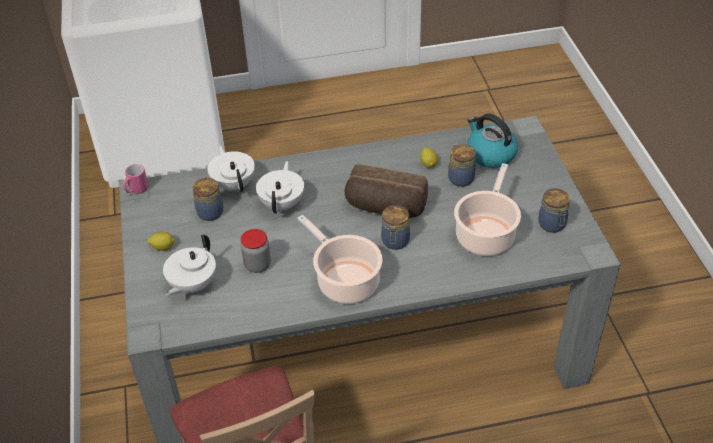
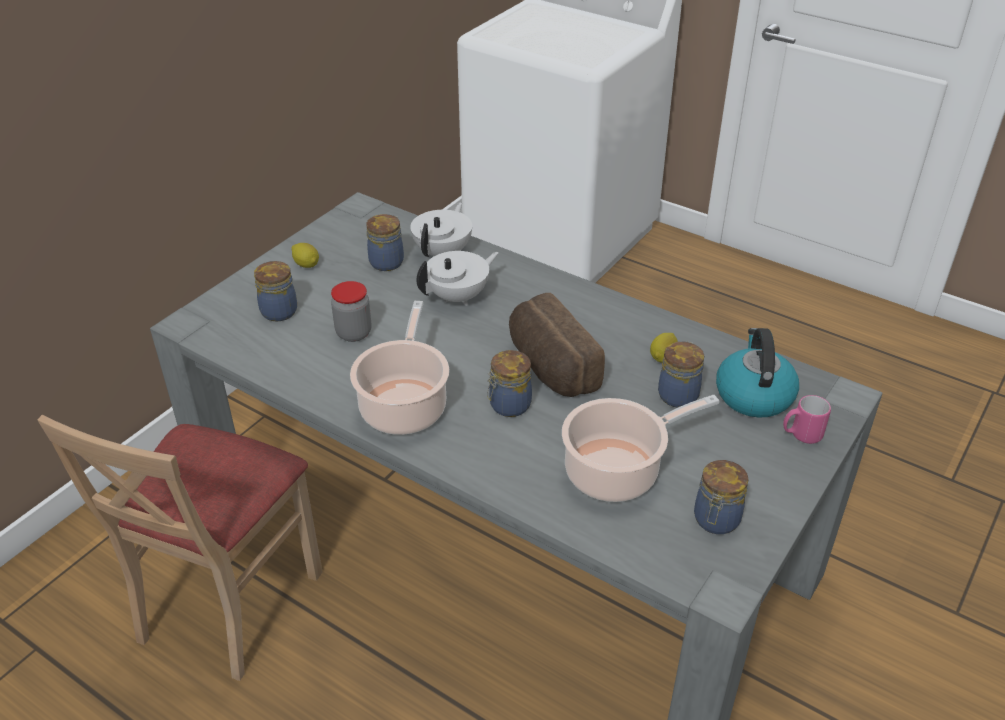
camera: 45 degrees right, 5 degrees down
pink mug [123,164,149,194] -> pink mug moved to [783,395,831,444]
white teapot [163,234,216,295] -> jar [254,261,297,322]

